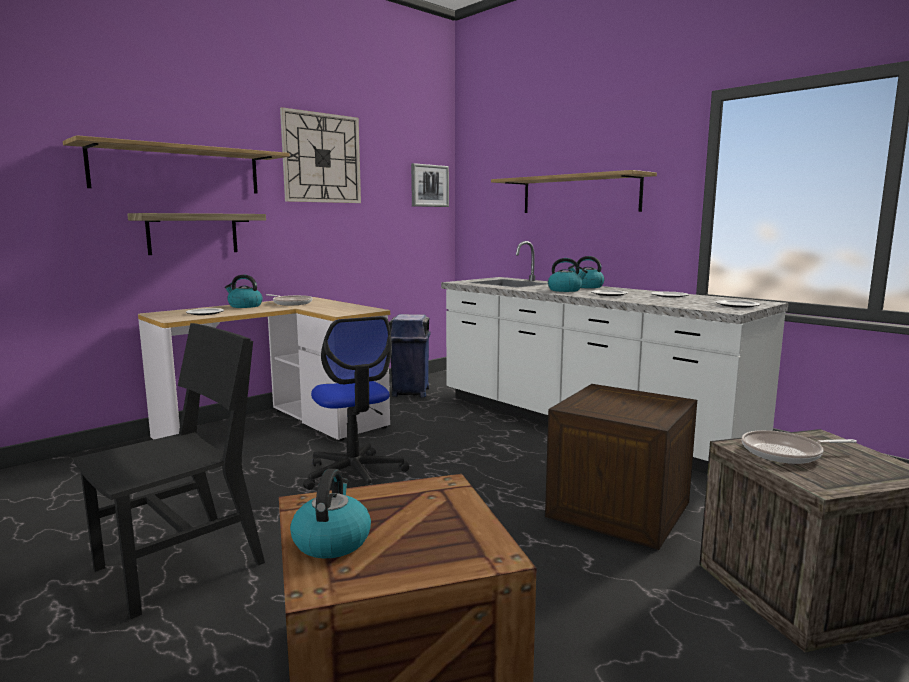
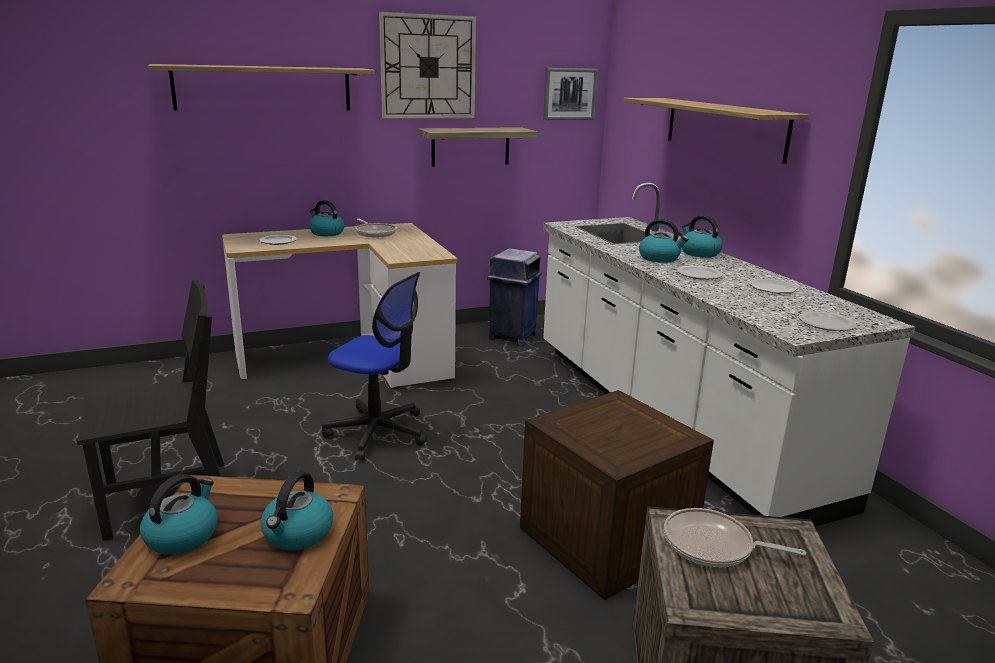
camera: 20 degrees right, 10 degrees up
shelf [127,213,266,255] -> shelf moved to [418,127,538,167]
office chair [303,316,409,490] -> office chair turned 60 degrees counterclockwise [322,272,427,460]
none -> kettle [260,471,333,550]

